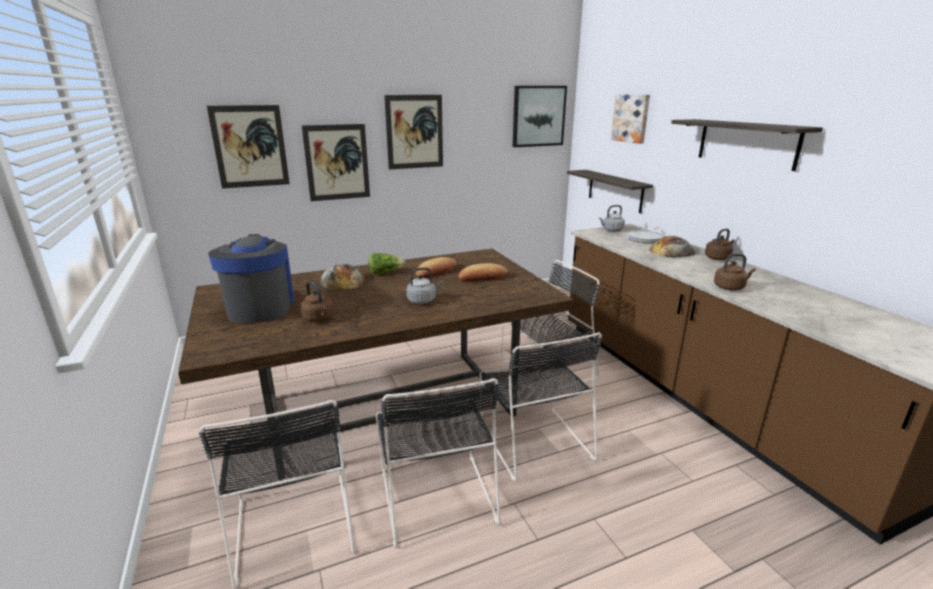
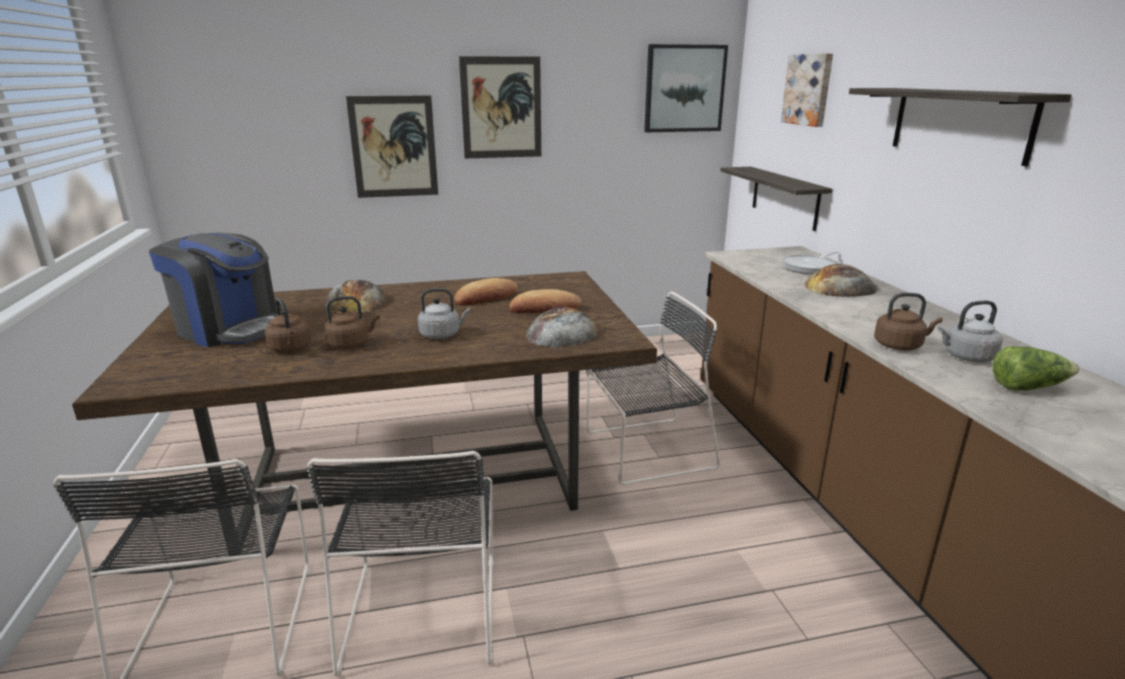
camera: 10 degrees right, 0 degrees up
picture [207,105,290,189] -> none
coffee machine [208,234,294,323] -> coffee machine turned 120 degrees clockwise [149,233,278,347]
lettuce [369,253,405,274] -> lettuce moved to [992,346,1079,390]
black chair [479,332,602,481] -> none
grey kettle [599,205,625,232] -> grey kettle moved to [938,301,1003,362]
brown kettle [705,229,734,260] -> brown kettle moved to [324,296,380,349]
none -> bread [526,307,598,348]

